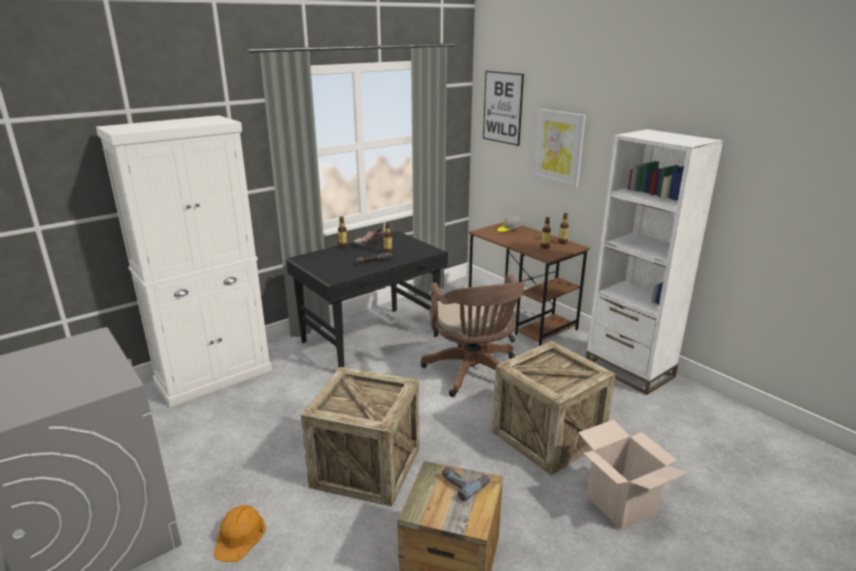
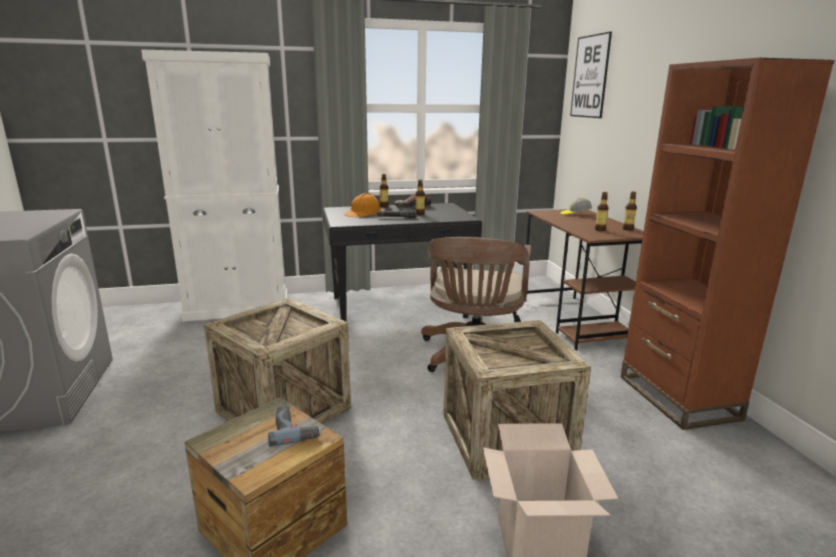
camera: 25 degrees right, 5 degrees down
orange hard hat [213,505,266,562] -> orange hard hat moved to [344,193,382,217]
picture [533,109,586,187] -> none
white bookcase [586,129,724,395] -> brown bookcase [621,58,835,430]

